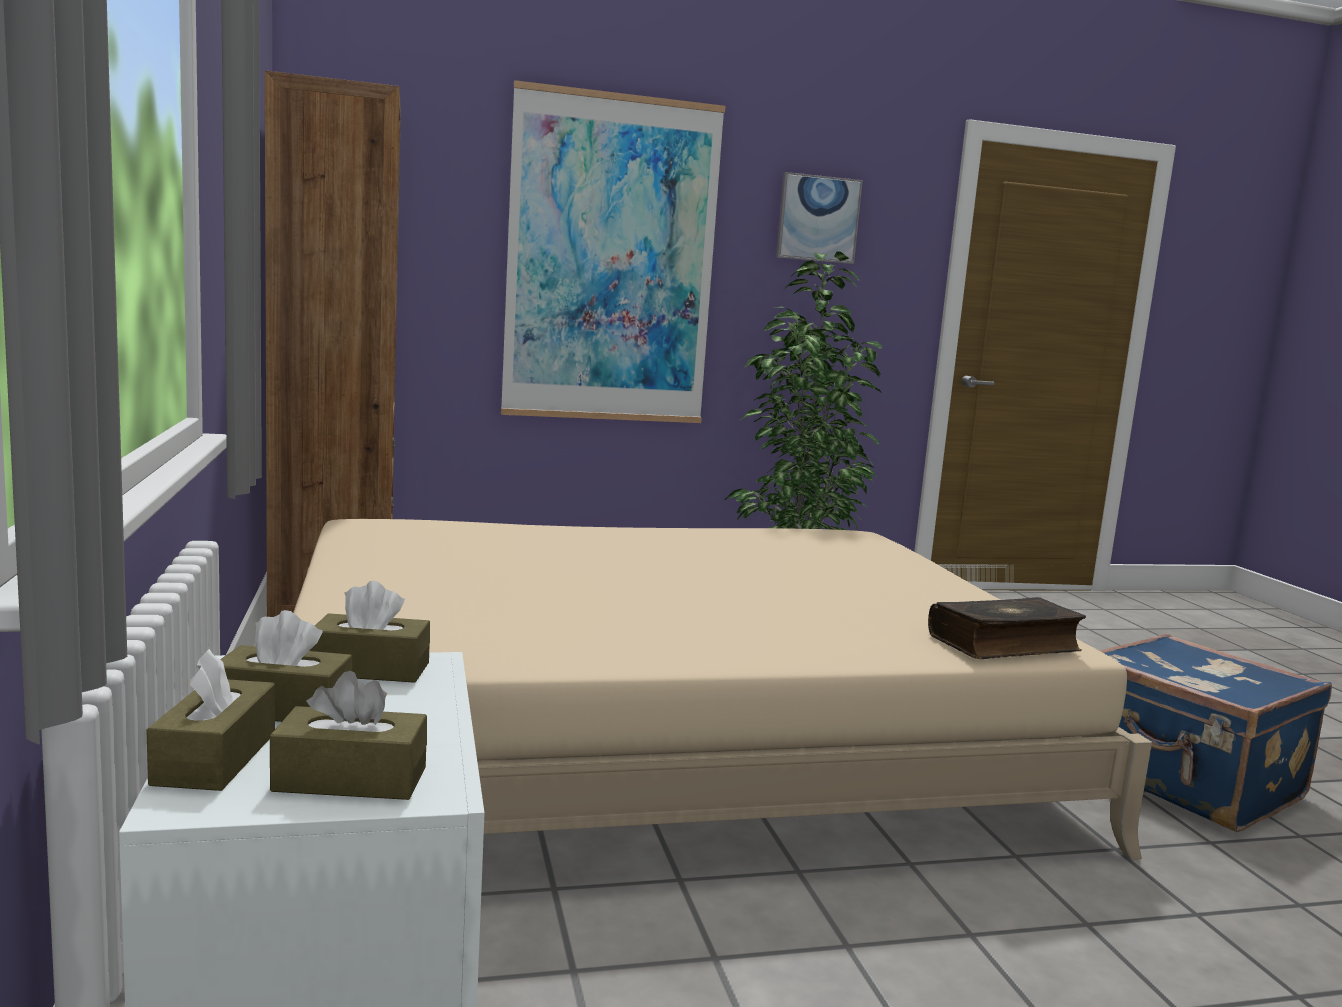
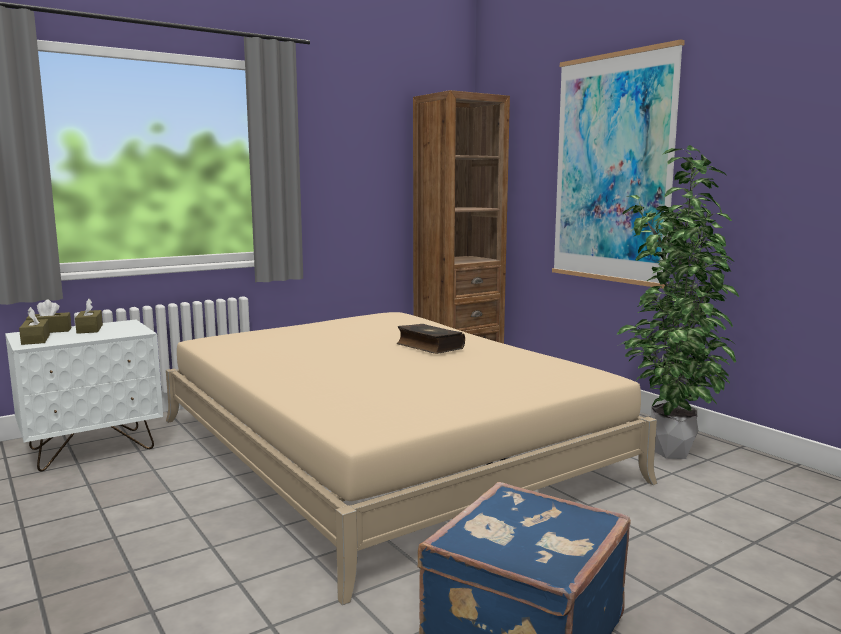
camera: 70 degrees right, 0 degrees up
brown tissue box [309,581,430,683] -> none
picture [776,172,863,264] -> none
book [928,597,1086,659] -> book moved to [397,324,465,354]

